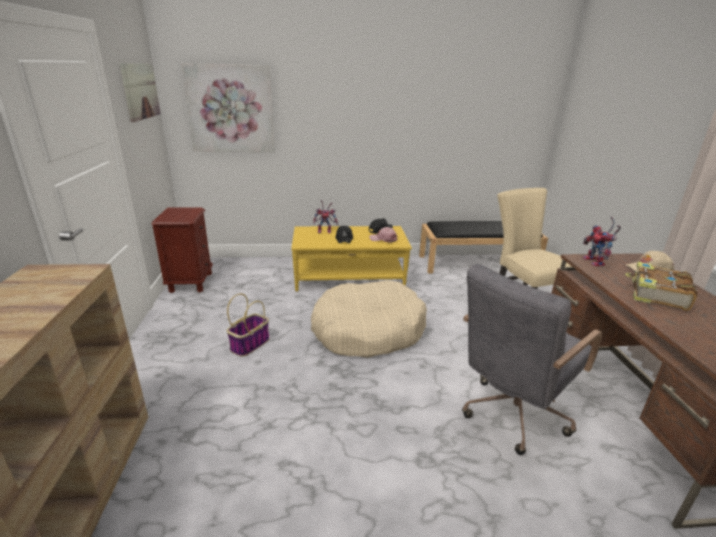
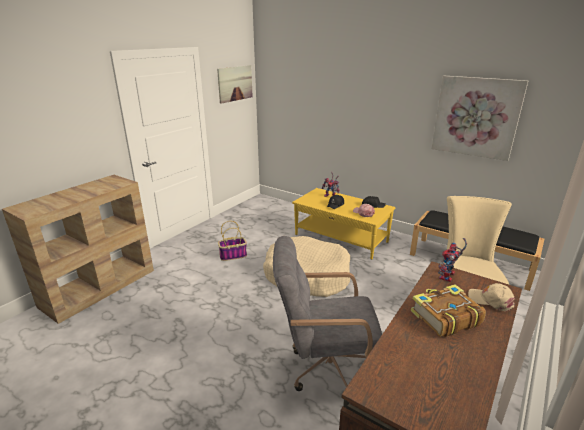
camera: 40 degrees right, 0 degrees up
brown nightstand [152,207,213,293] -> none
picture [181,63,275,152] -> picture moved to [431,76,528,161]

